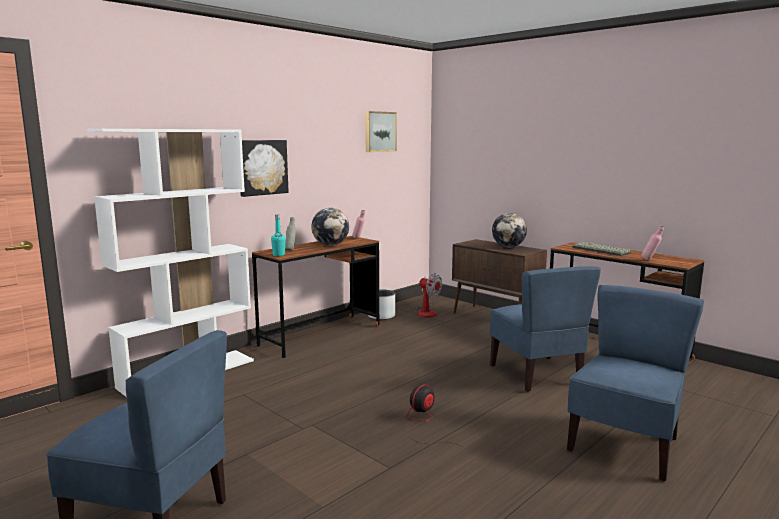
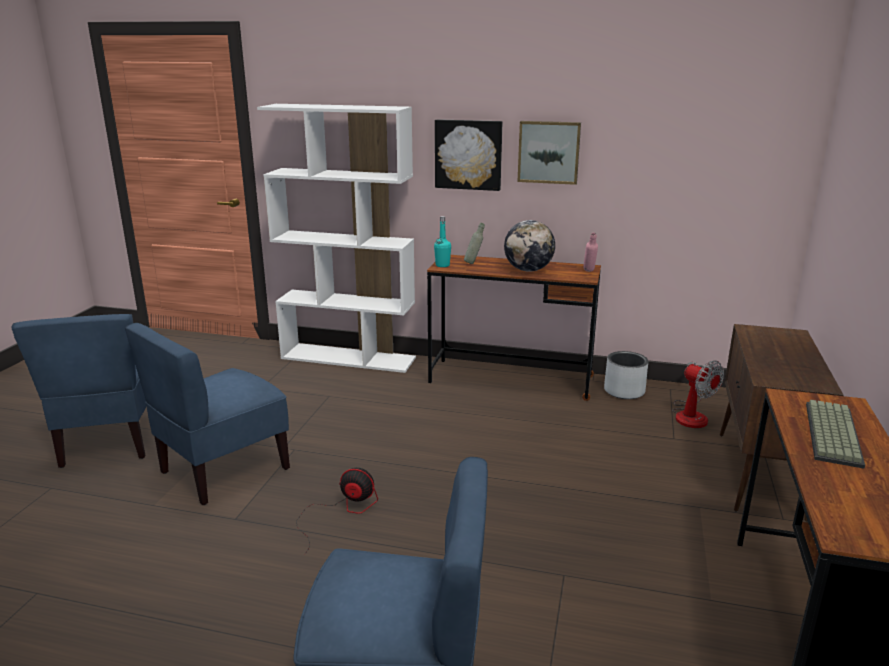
camera: 60 degrees right, 10 degrees up
picture [365,111,397,152] -> picture moved to [518,121,581,185]
fan [415,273,442,318] -> fan turned 45 degrees counterclockwise [672,361,724,428]
blue chair [490,266,601,392] -> blue chair moved to [125,323,290,505]
globe [492,213,527,248] -> none
pink bottle [641,226,664,260] -> none

